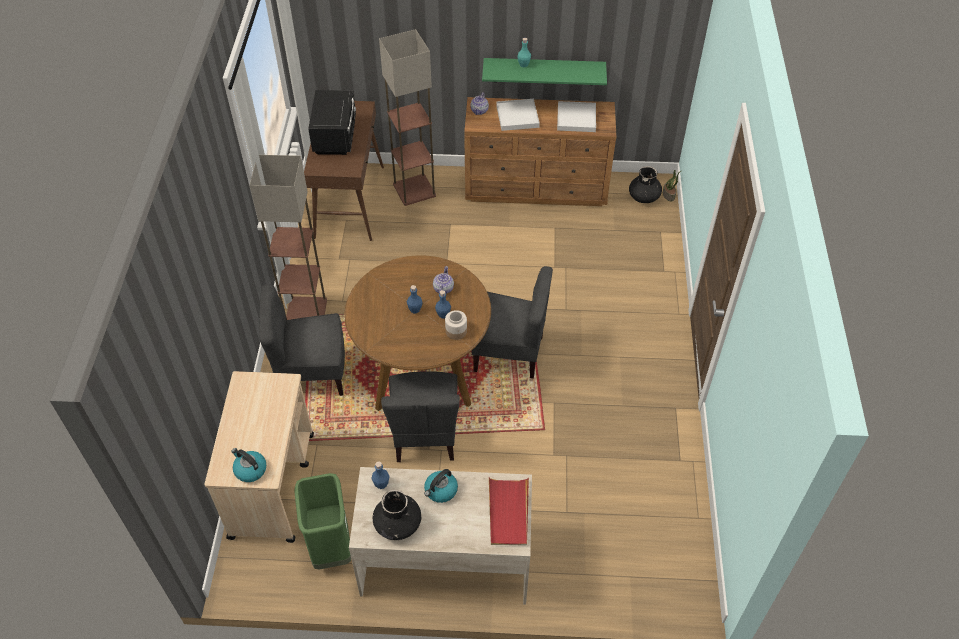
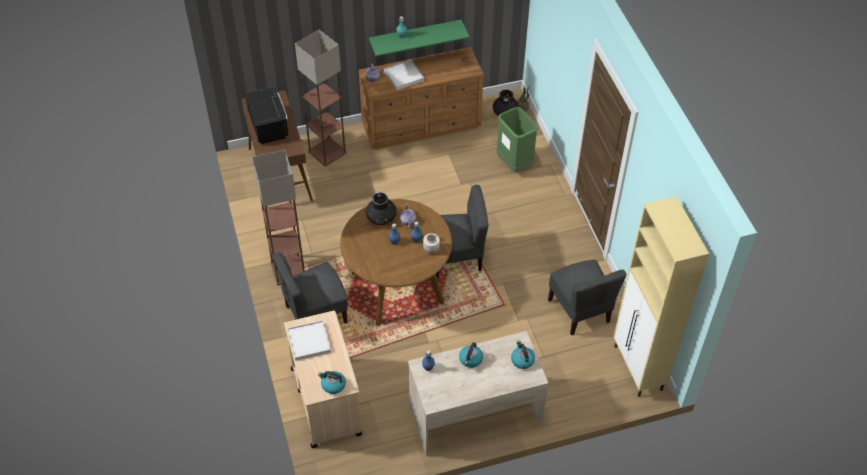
camera: 20 degrees left, 0 degrees up
green trash can [295,473,351,570] -> green trash can moved to [497,107,538,172]
black vase [373,490,421,540] -> black vase moved to [366,191,397,225]
grey chair [381,371,460,462] -> grey chair moved to [548,260,627,335]
red tray [489,477,529,545] -> kettle [511,341,535,369]
white tray [557,101,596,132] -> white tray moved to [288,320,331,361]
none -> beige cabinet [613,196,709,397]

